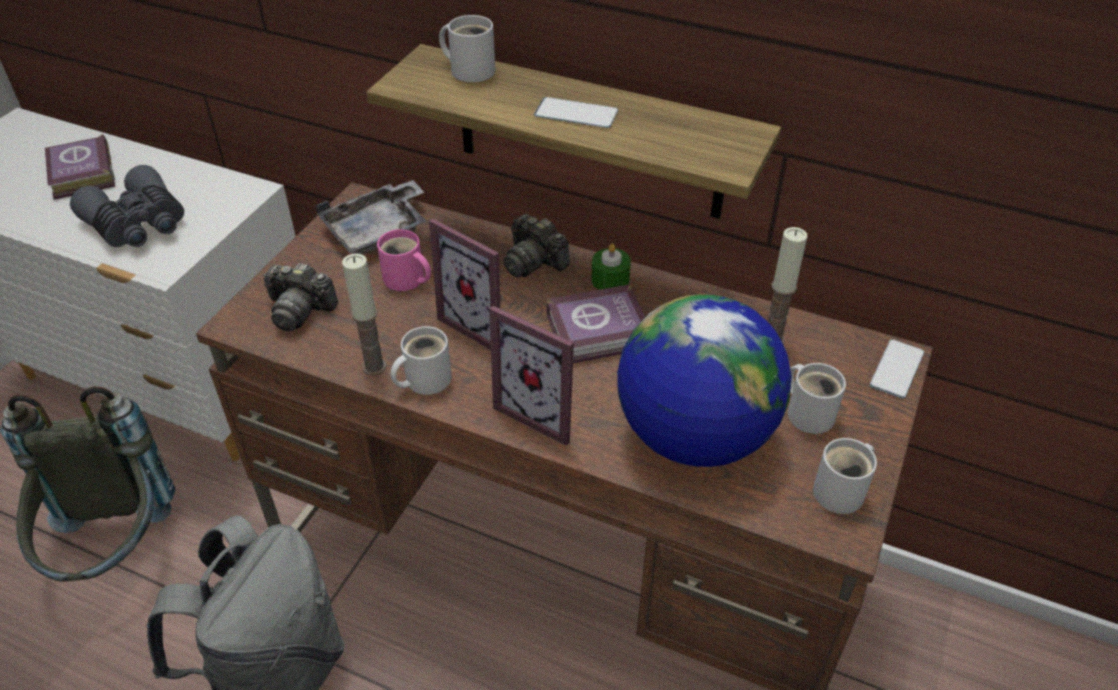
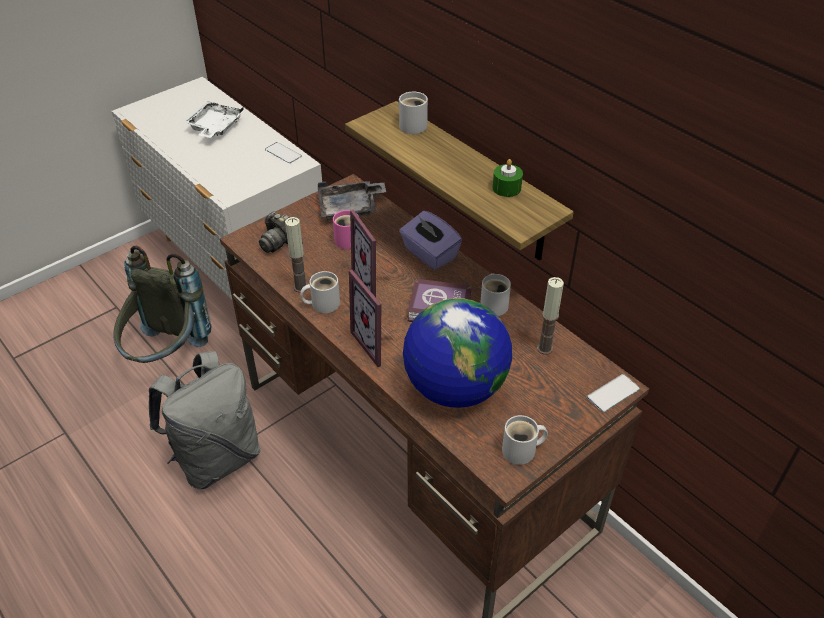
camera: 25 degrees right, 0 degrees up
book [45,134,115,200] -> white tray [183,101,244,138]
grey binoculars [70,165,184,247] -> none
camera [504,214,570,277] -> purple tissue box [399,211,462,270]
phone [534,97,618,128] -> phone moved to [265,142,302,163]
green candle [591,243,631,290] -> green candle moved to [493,159,523,197]
white mug [788,363,846,434] -> white mug moved to [480,274,511,316]

